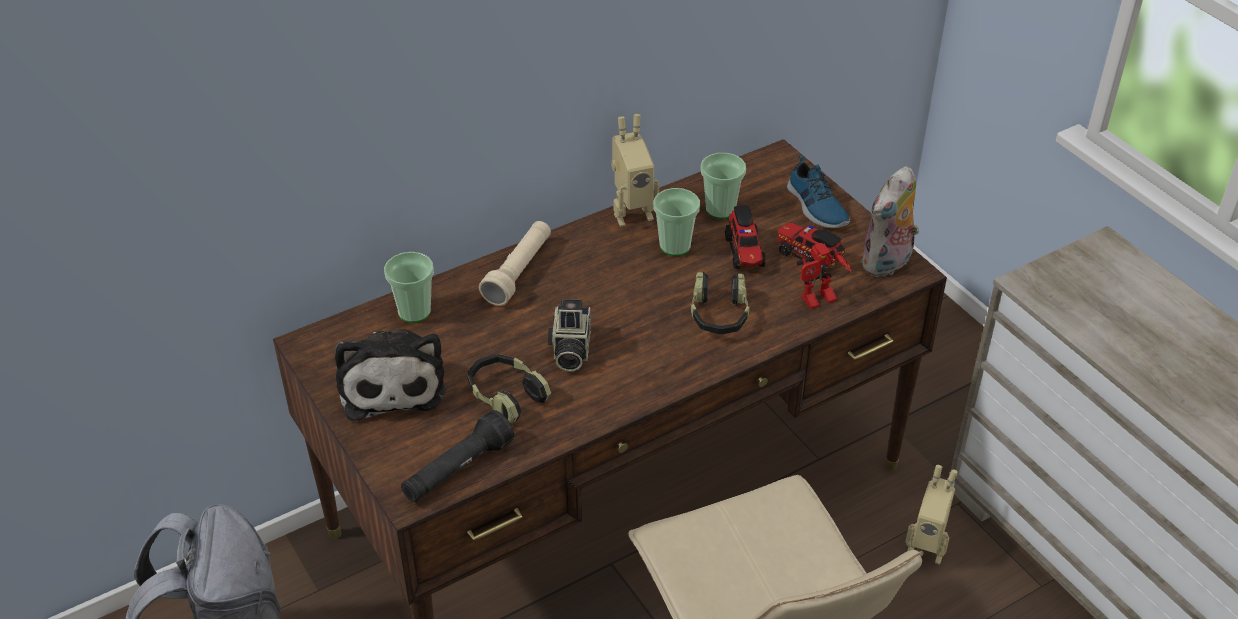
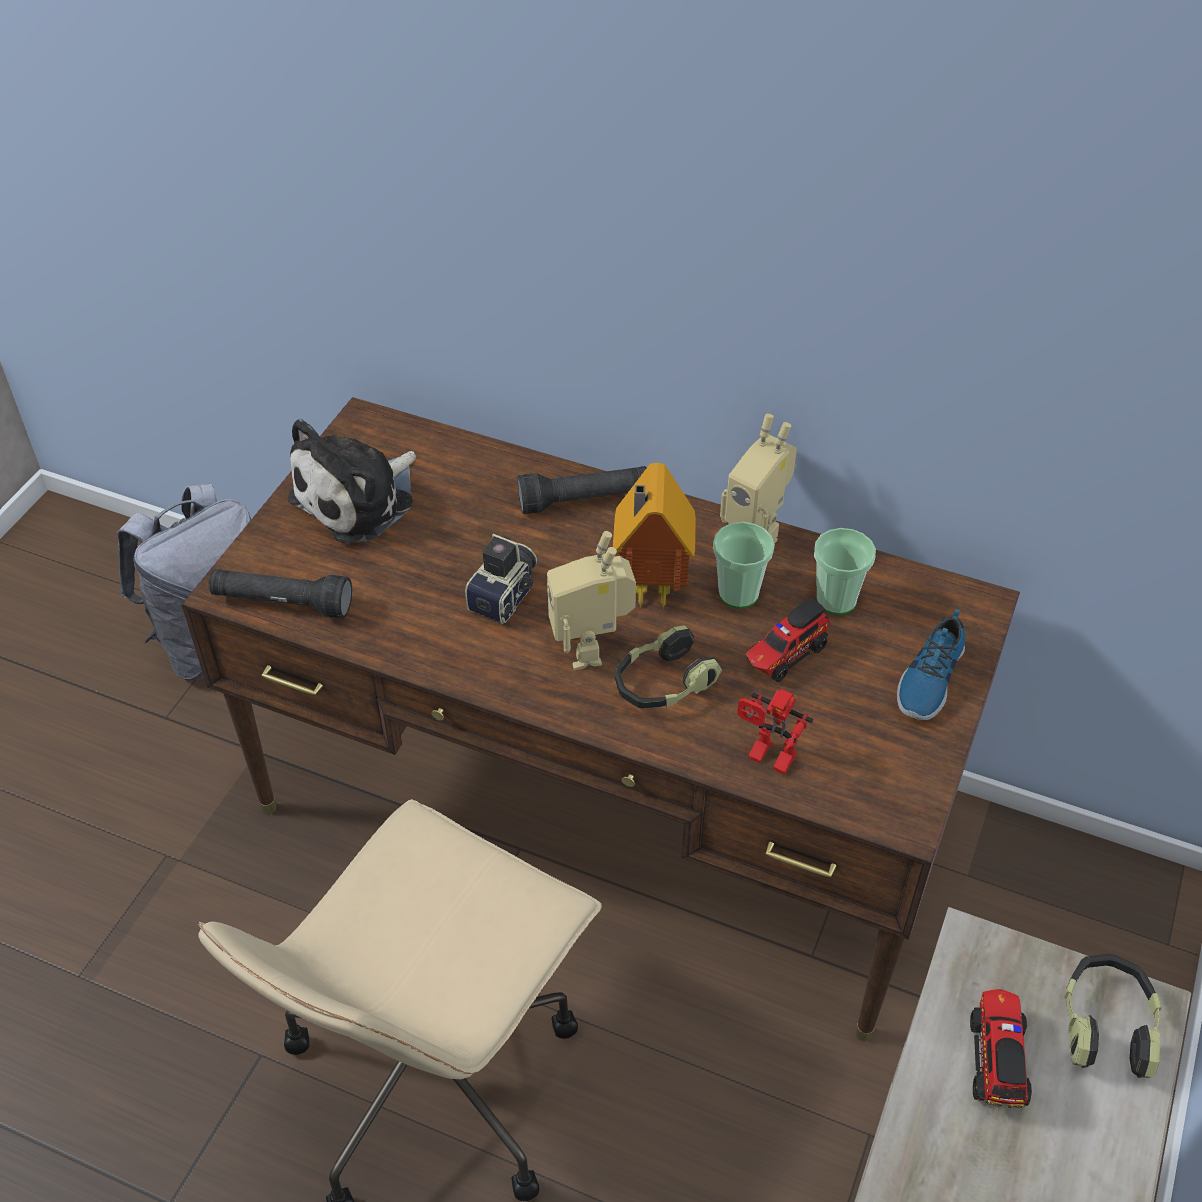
camera: 55 degrees right, 5 degrees up
cup [384,252,434,323] -> none
headphones [467,354,551,423] -> headphones moved to [1064,954,1161,1078]
beige flashlight [479,221,551,306] -> black flashlight [517,466,647,514]
camera [548,299,591,372] -> camera turned 150 degrees clockwise [465,534,537,624]
toy truck [777,223,845,274] -> toy truck moved to [970,989,1032,1108]
plush toy [860,166,919,277] -> none
toy robot [906,465,958,565] -> toy robot moved to [547,531,636,670]
none -> toy house [613,463,696,609]

